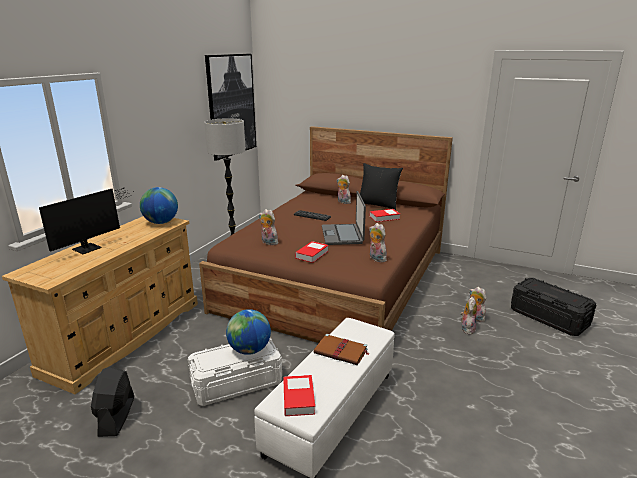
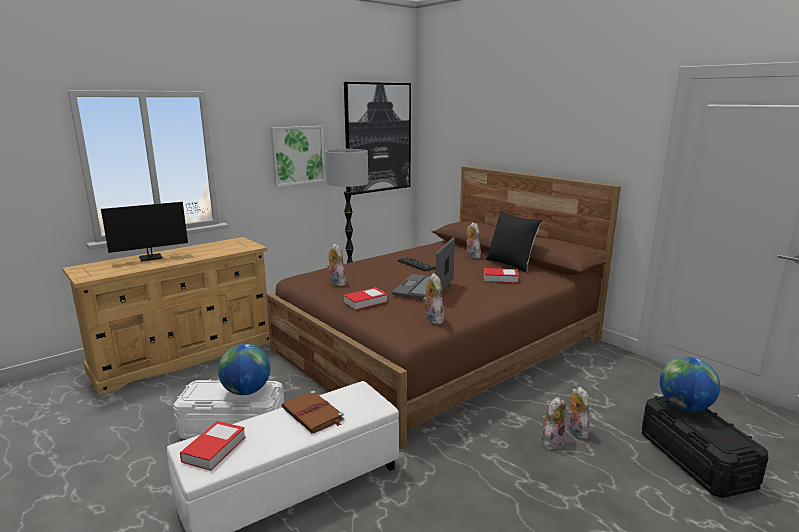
camera: 25 degrees right, 5 degrees down
black fan [91,366,134,437] -> none
globe [140,187,178,224] -> globe moved to [660,357,720,411]
none -> picture [271,126,325,187]

